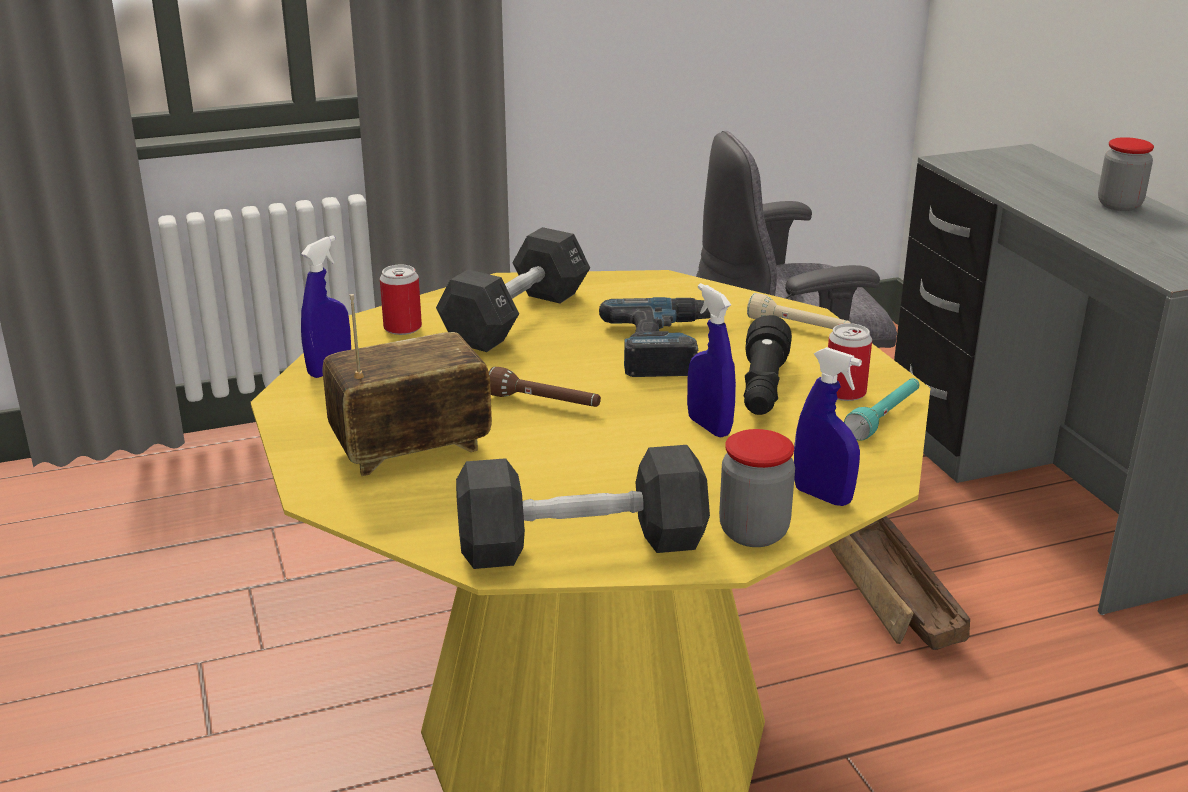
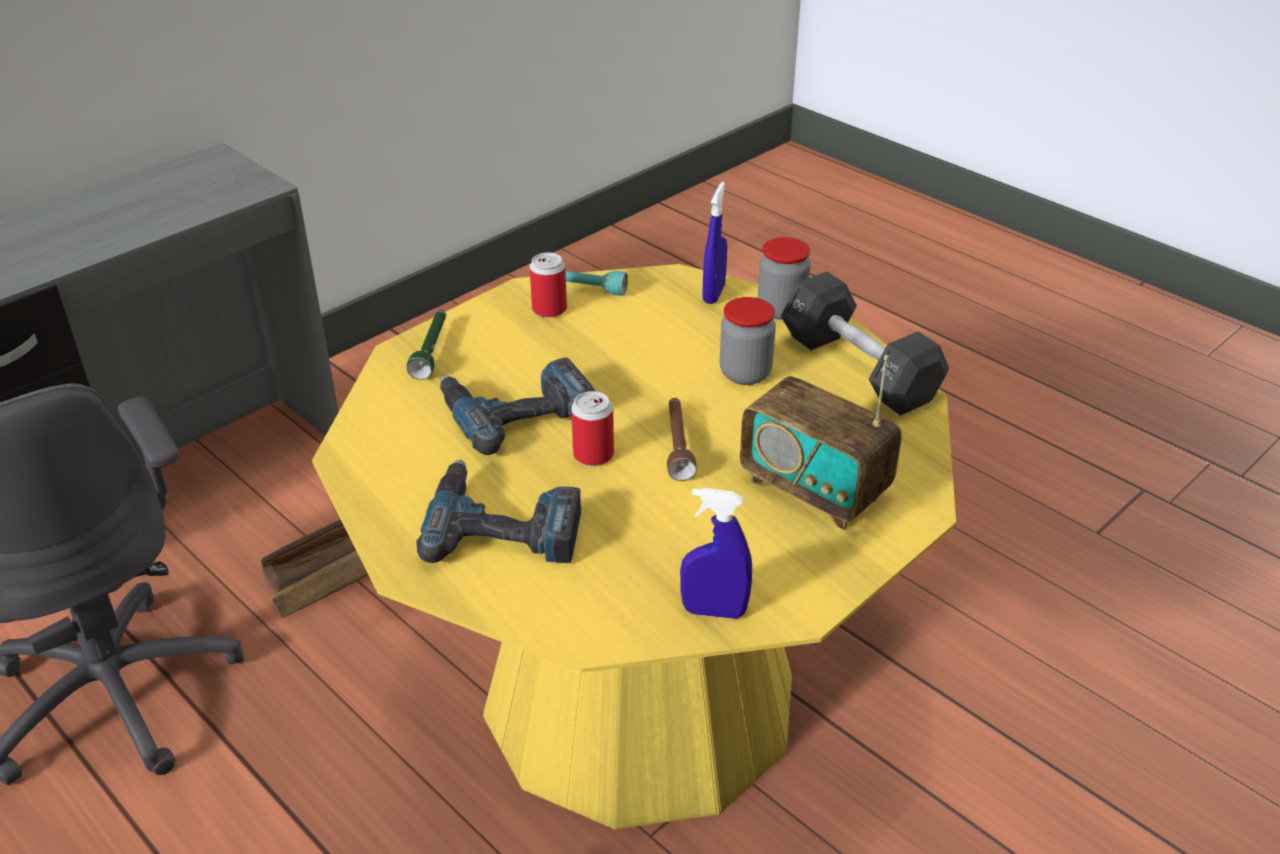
camera: 115 degrees left, 10 degrees up
can [380,265,422,335] -> can moved to [571,391,614,466]
black dumbbell [436,227,590,352] -> power drill [416,460,581,563]
blue spray bottle [687,283,736,437] -> none
black flashlight [743,315,792,415] -> none
beige flashlight [747,293,851,329] -> green flashlight [406,310,446,380]
jar [1098,137,1154,211] -> jar moved to [720,297,776,385]

